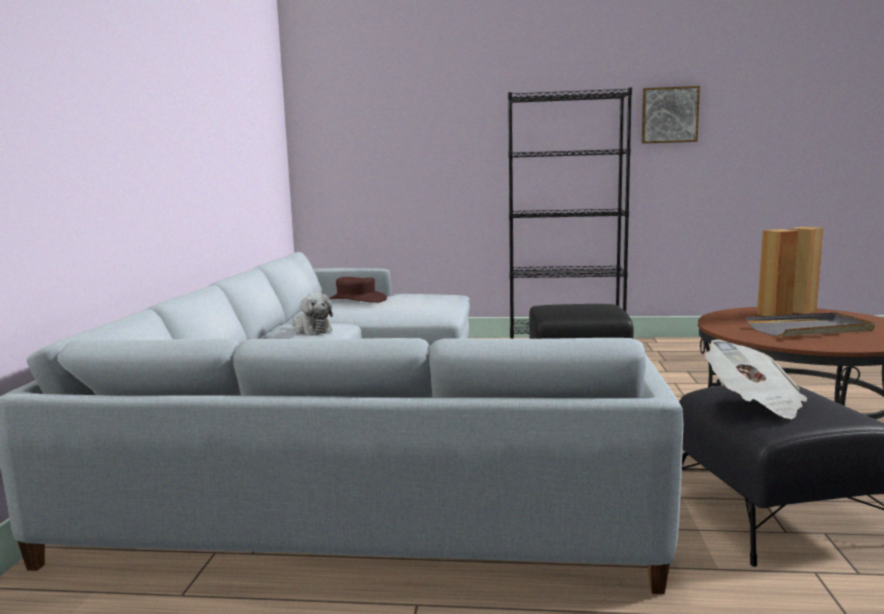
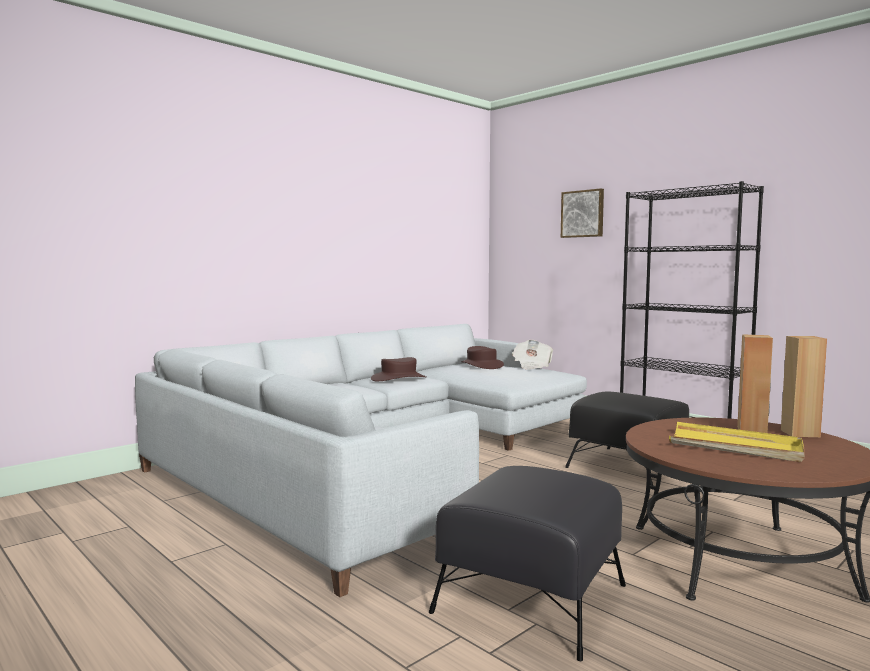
camera: 40 degrees right, 5 degrees down
plush toy [292,293,333,335] -> brown hat [371,357,426,381]
picture [642,86,700,144] -> picture moved to [561,188,604,238]
newspaper [705,339,808,419] -> newspaper moved to [512,340,554,370]
grey tray [746,312,875,336] -> yellow tray [669,422,805,462]

